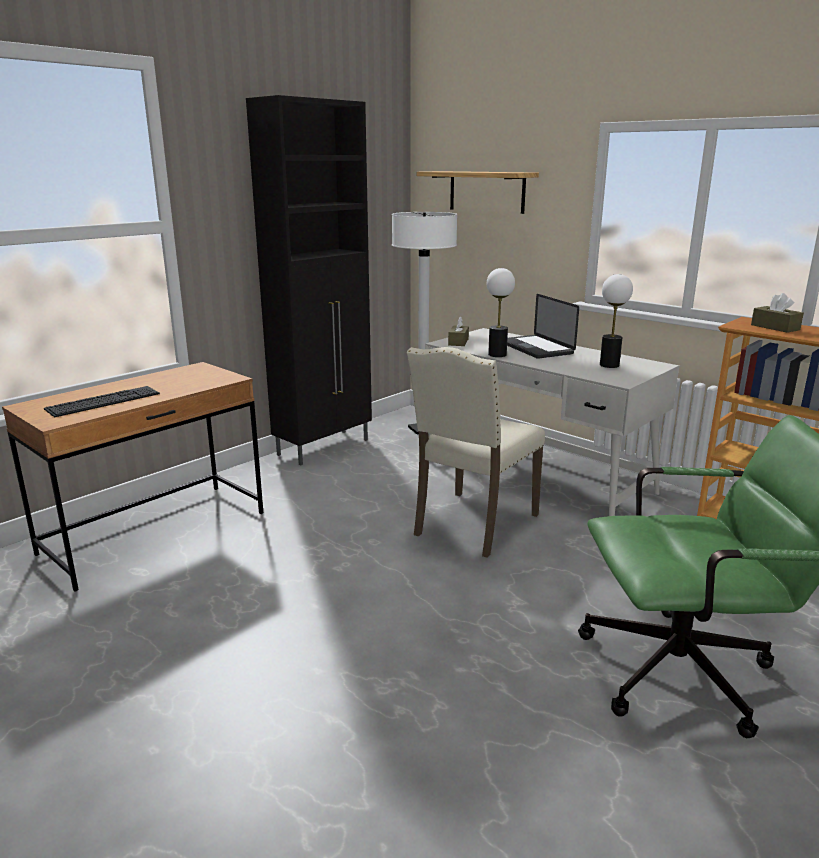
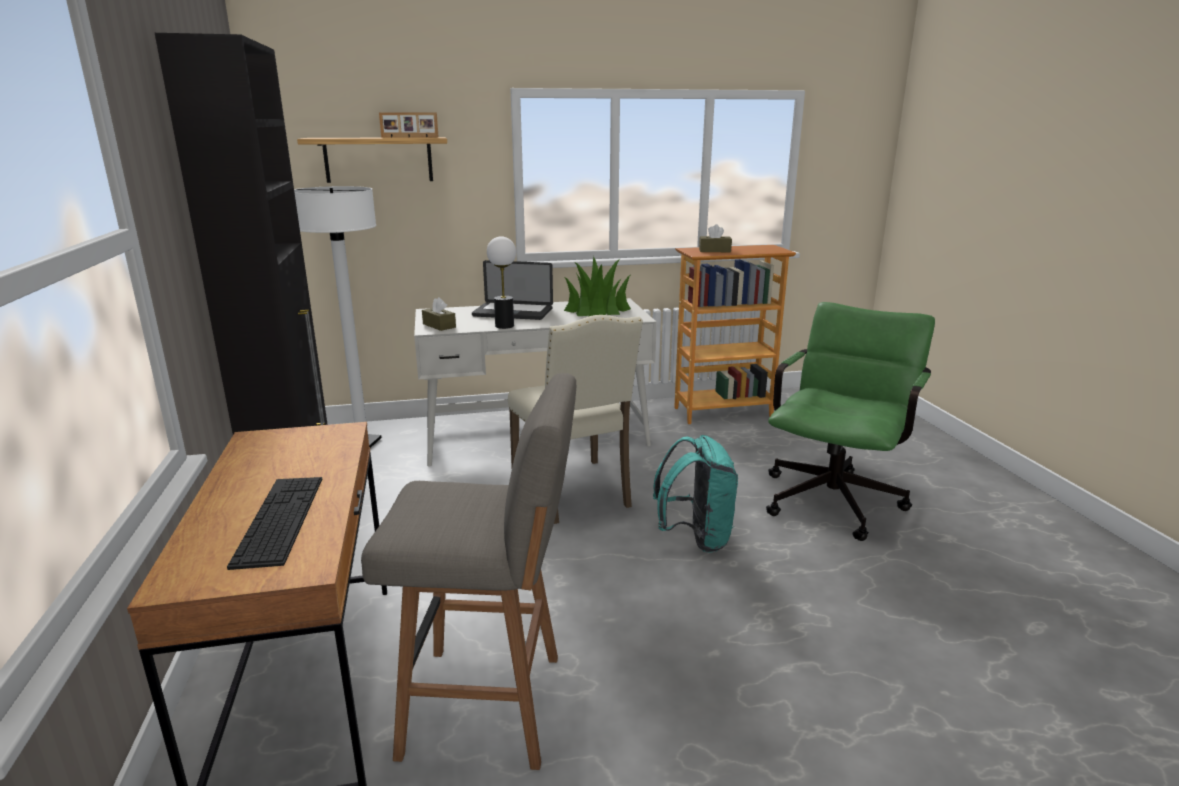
camera: 55 degrees left, 0 degrees up
table lamp [600,274,633,368] -> potted plant [564,255,631,316]
none -> grey stool [361,373,576,770]
none -> picture frame [379,112,439,138]
none -> turquoise backpack [653,435,738,552]

